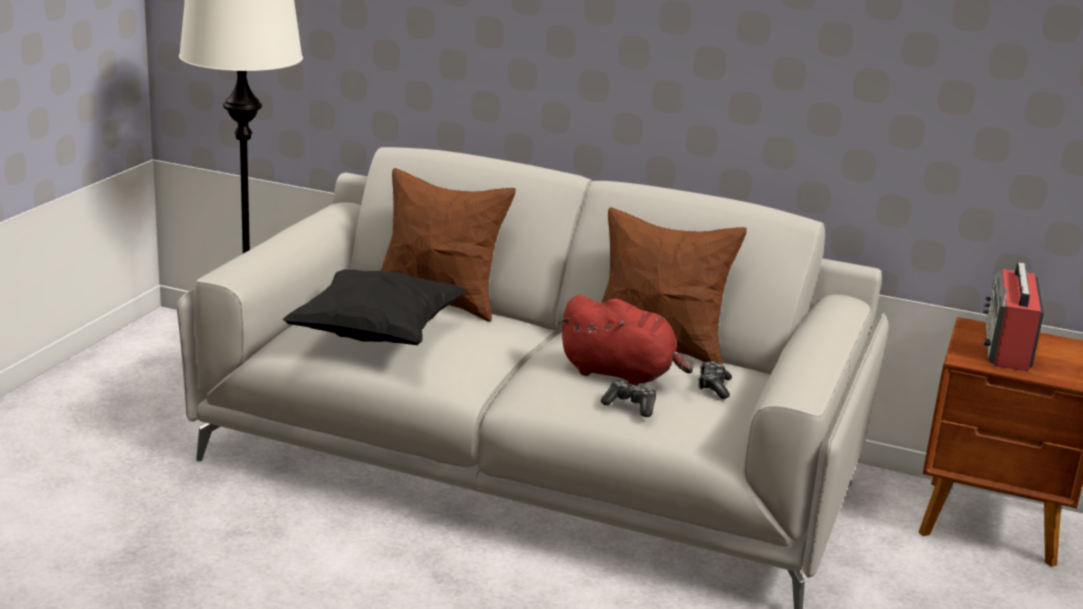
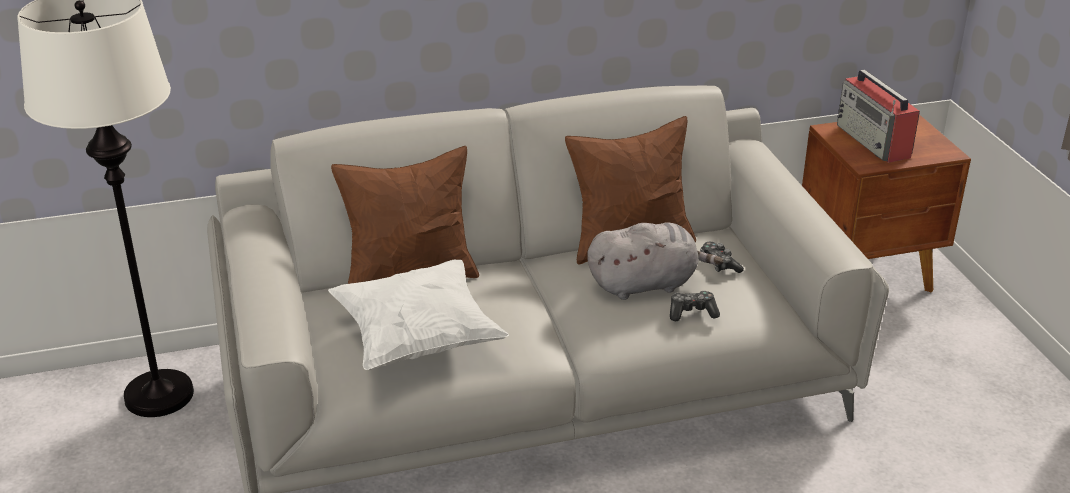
camera: 35 degrees left, 10 degrees up
black pillow [282,269,466,345] -> white pillow [328,260,509,370]
red plush toy [558,295,693,386] -> grey plush toy [587,222,724,300]

